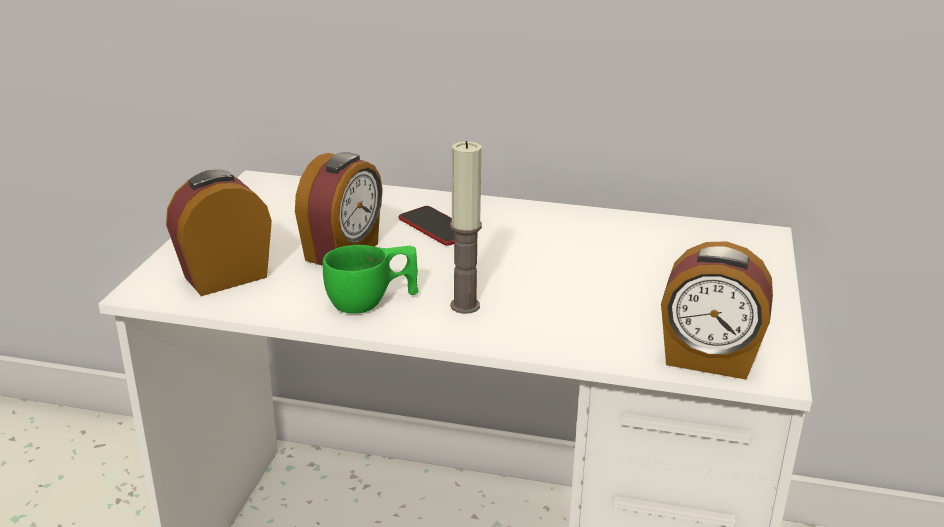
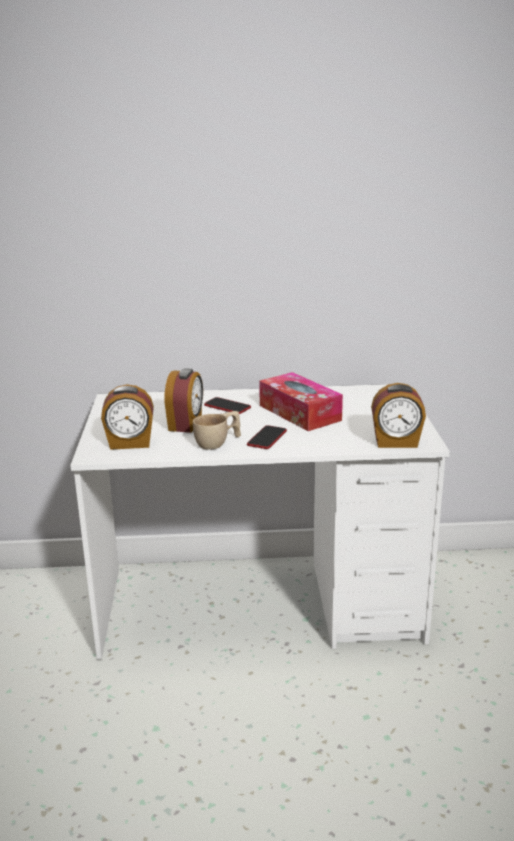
camera: 15 degrees left, 5 degrees down
alarm clock [166,170,272,296] -> alarm clock turned 135 degrees counterclockwise [101,384,154,450]
green cup [323,245,419,314] -> beige cup [193,411,241,450]
candle [450,141,482,314] -> phone [247,425,287,449]
none -> tissue box [259,372,343,431]

